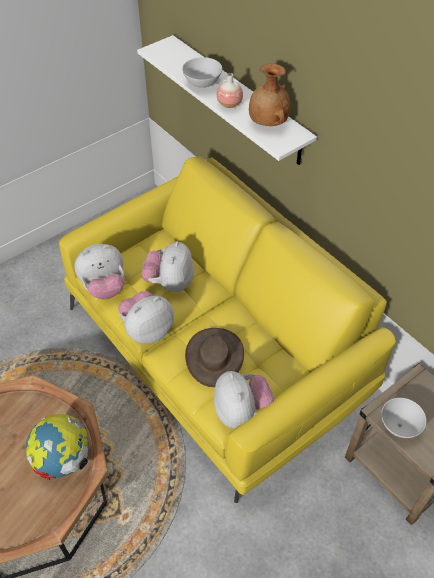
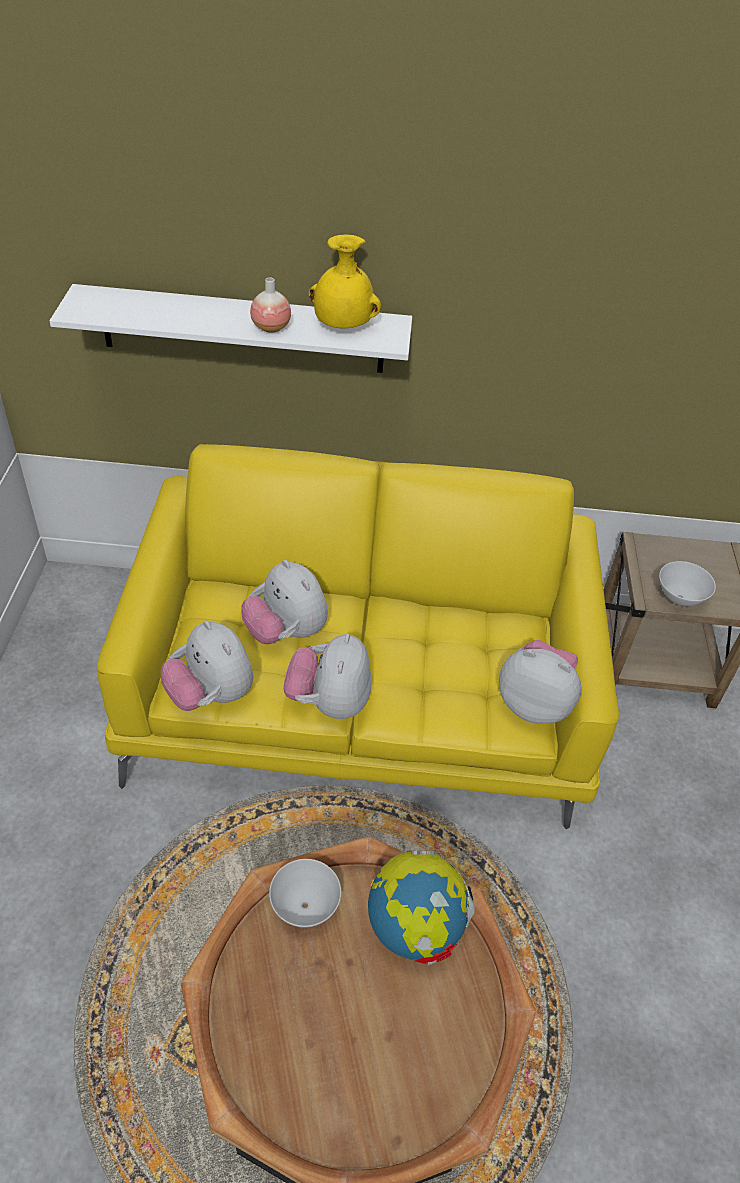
camera: 50 degrees left, 5 degrees down
plush toy [74,244,124,299] -> plush toy turned 120 degrees clockwise [161,621,253,711]
white bowl [182,57,222,88] -> white bowl moved to [269,859,341,928]
brown hat [185,328,244,387] -> none
brown vase [249,63,290,126] -> yellow vase [309,234,381,329]

